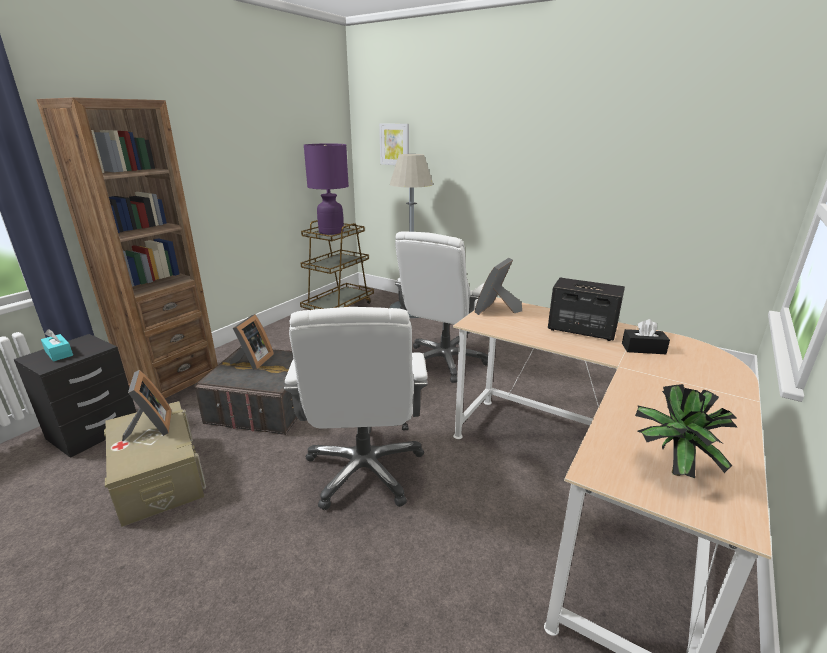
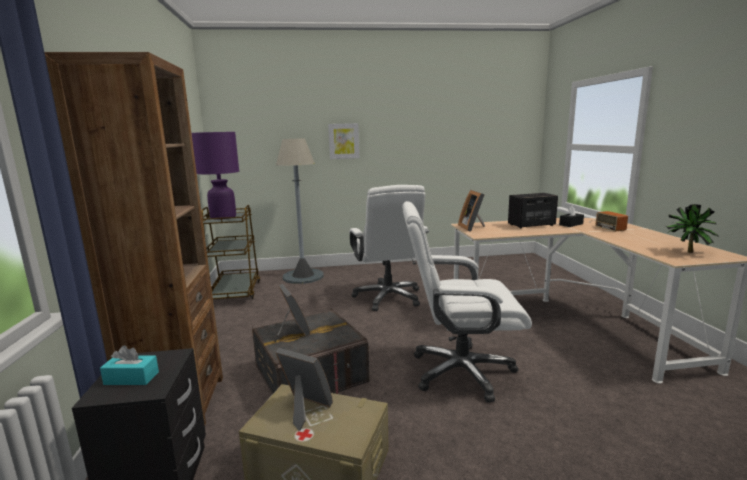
camera: 40 degrees left, 10 degrees down
white office chair [284,307,428,510] -> white office chair turned 135 degrees clockwise [402,201,532,402]
picture [379,123,409,165] -> picture moved to [328,123,359,159]
none -> radio [589,211,628,232]

